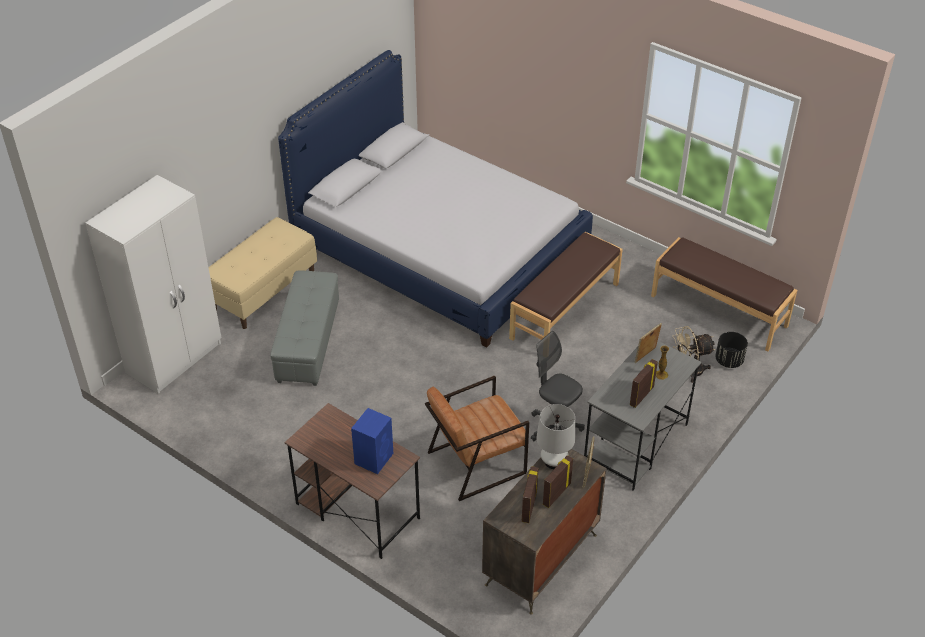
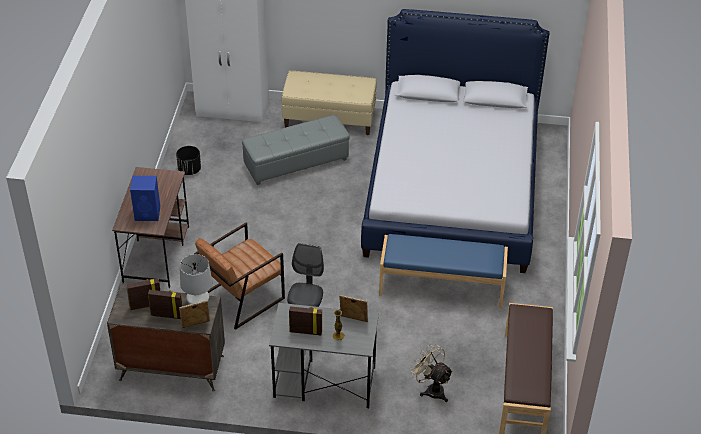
camera: 60 degrees right, 0 degrees up
brown armchair [425,376,529,501] -> brown armchair turned 75 degrees counterclockwise [194,222,285,330]
brown bench [509,232,623,341] -> blue bench [379,234,508,308]
black planter [715,332,748,368] -> black planter moved to [176,146,201,175]

